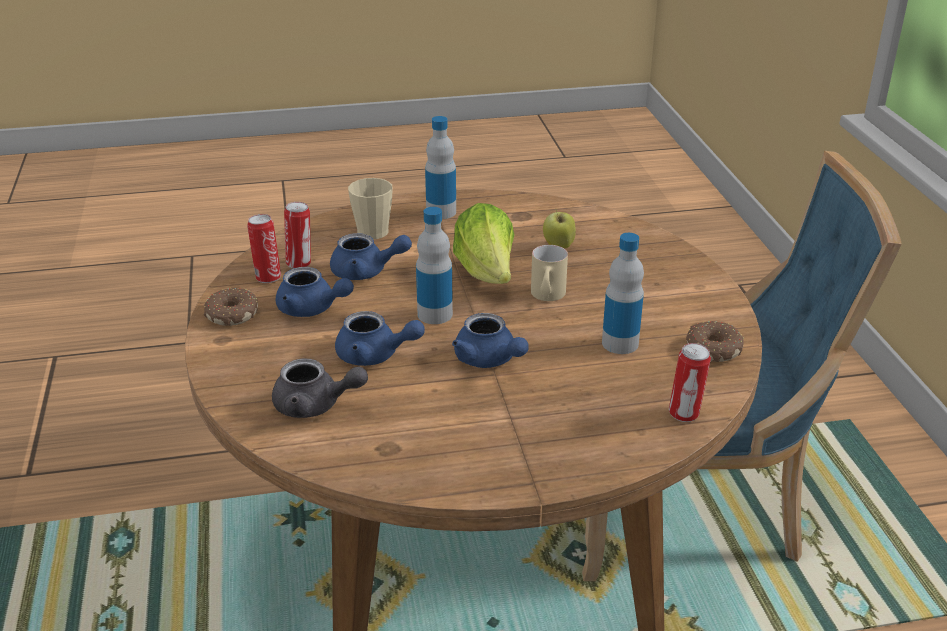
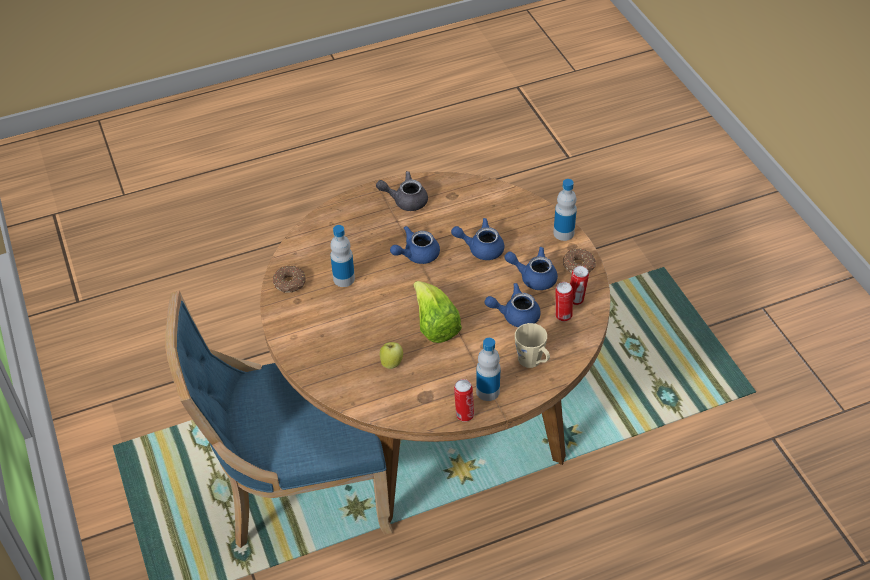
camera: 170 degrees right, 15 degrees up
grey teapot [272,358,368,418] -> grey teapot moved to [376,171,428,211]
bottle [416,207,453,324] -> bottle moved to [553,179,577,241]
blue teapot [452,313,529,368] -> blue teapot turned 75 degrees counterclockwise [390,226,440,264]
beige mug [531,245,568,301] -> none
can [669,343,711,422] -> can moved to [454,379,474,422]

